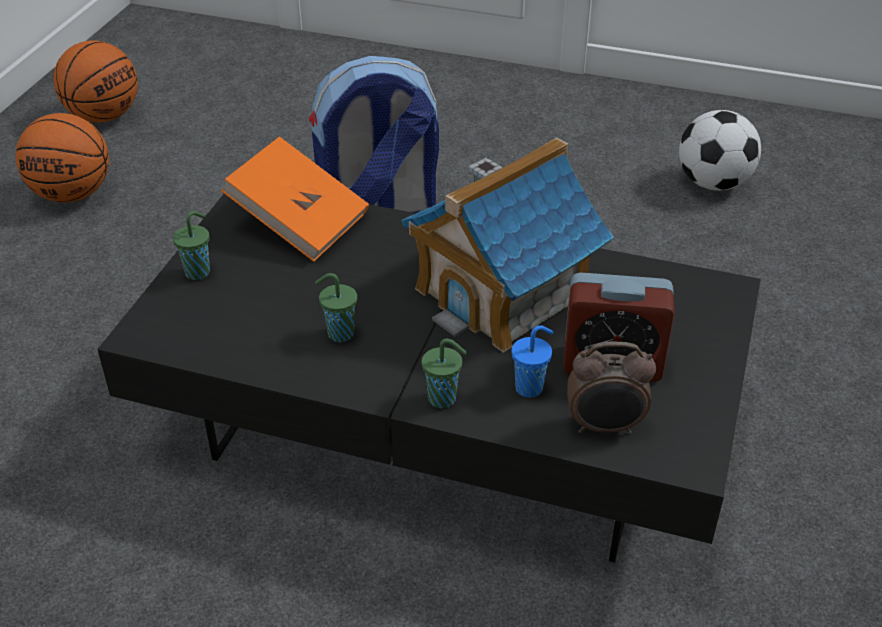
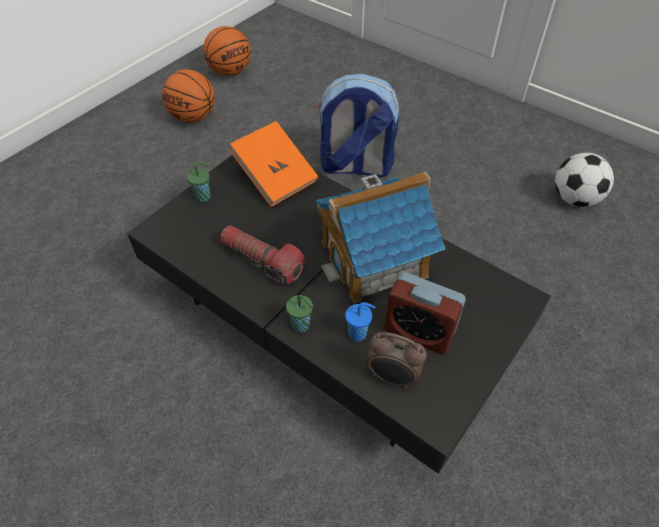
camera: 20 degrees right, 10 degrees up
green cup [315,273,357,342] -> flashlight [220,225,305,286]

